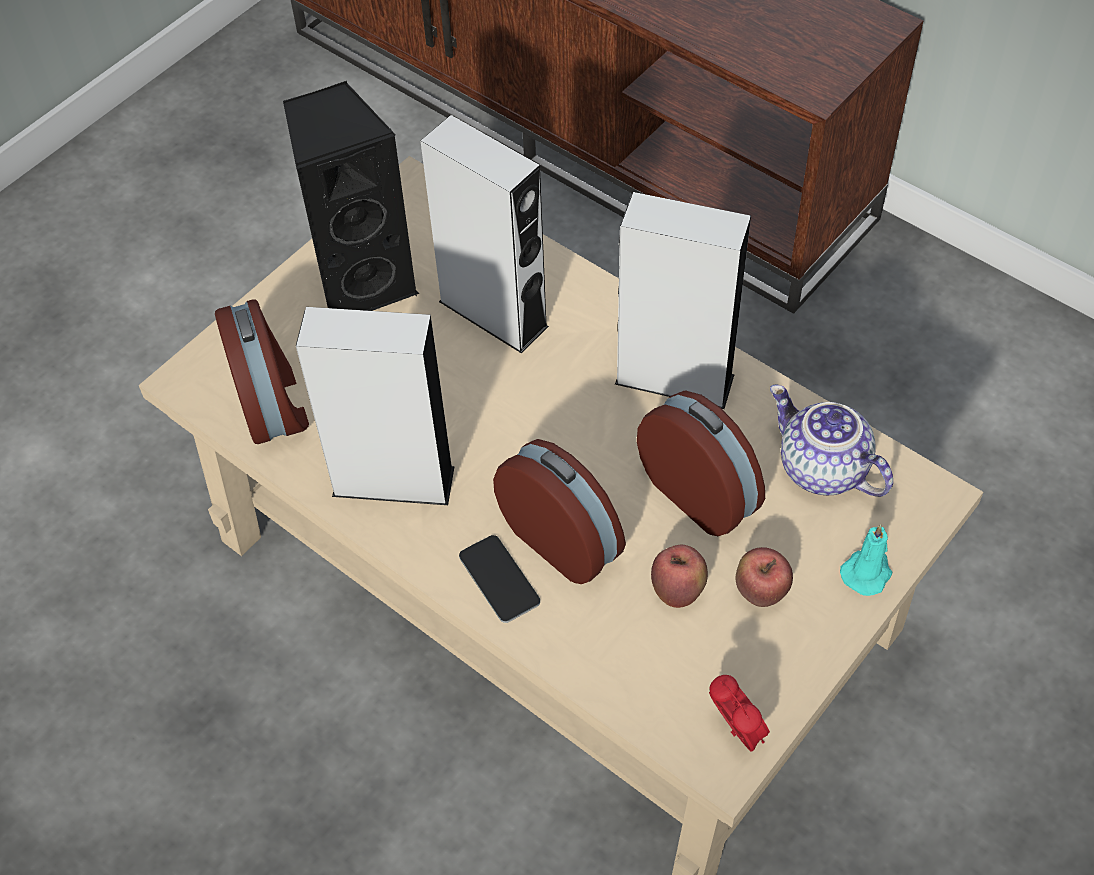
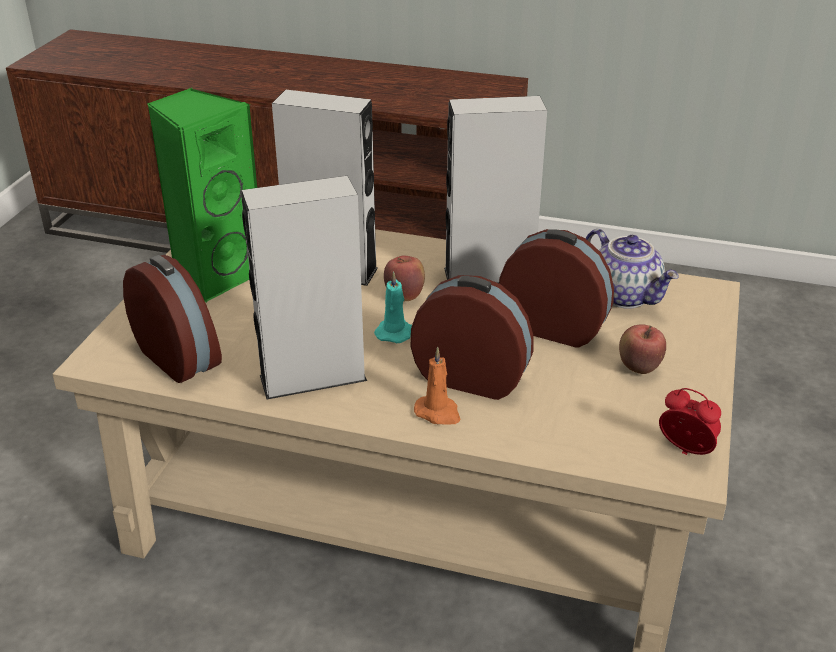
camera: 25 degrees left, 20 degrees down
black speaker [283,81,419,311] -> green speaker [147,88,257,303]
phone [459,535,540,623] -> orange candle [414,347,460,425]
apple [651,545,708,608] -> apple moved to [384,255,425,301]
teapot [770,385,893,497] -> teapot turned 150 degrees counterclockwise [586,229,679,309]
turquoise candle [840,524,892,596] -> turquoise candle moved to [374,271,412,343]

